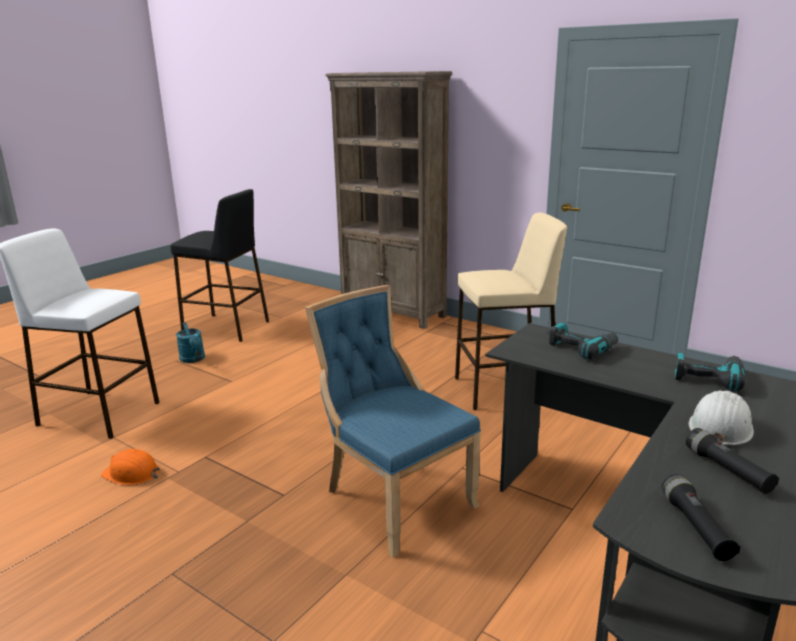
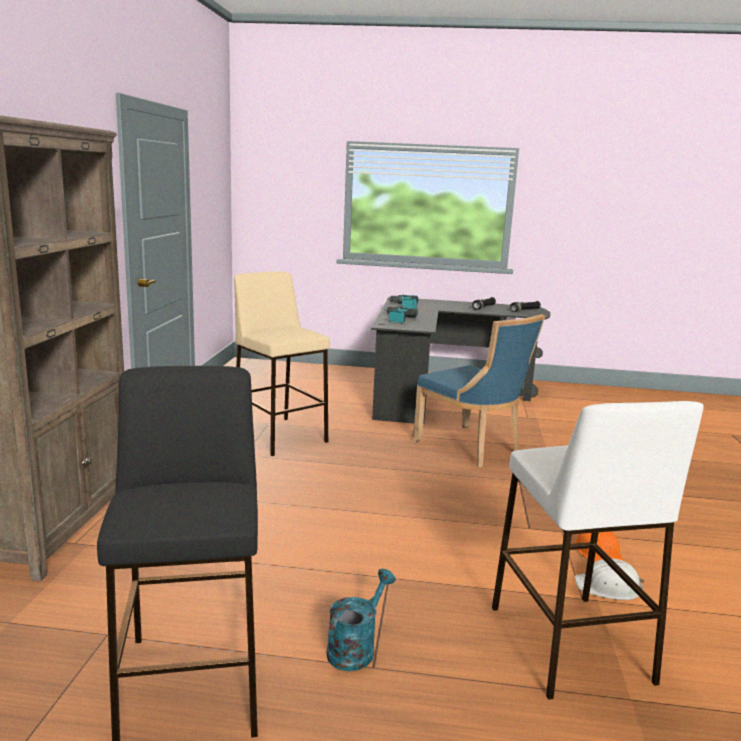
camera: 120 degrees left, 5 degrees down
blue chair [305,285,481,558] -> blue chair turned 60 degrees counterclockwise [412,314,545,467]
white hard hat [689,390,754,445] -> white hard hat moved to [575,559,645,600]

